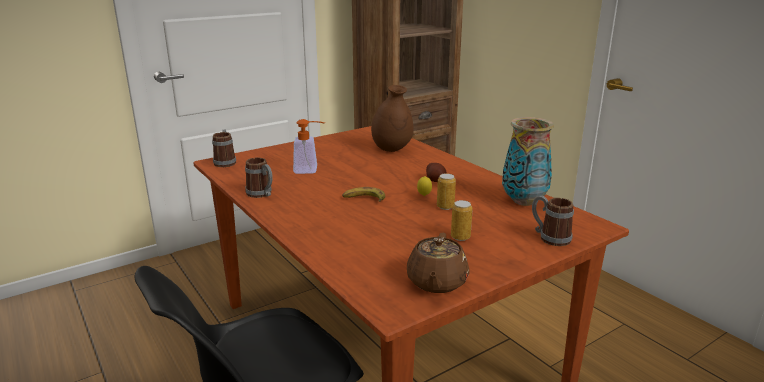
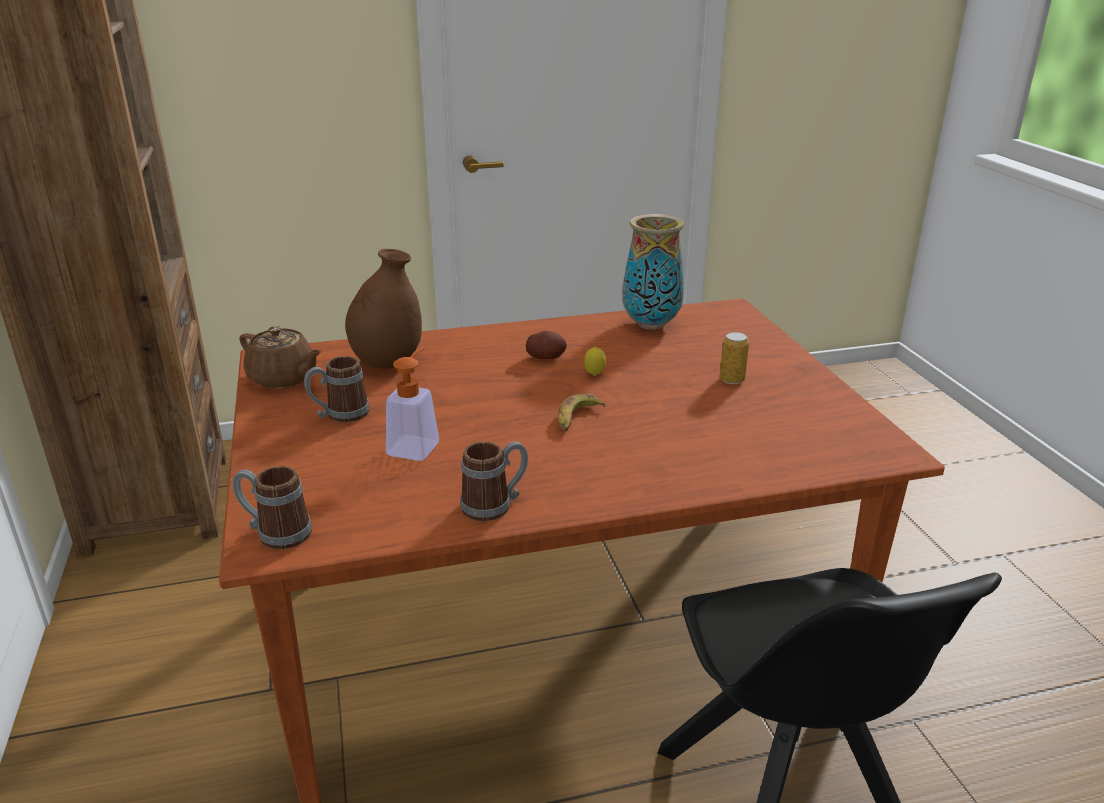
camera: 70 degrees left, 5 degrees up
brown teapot [407,233,469,293] -> brown teapot moved to [239,326,321,388]
can [437,173,456,210] -> none
mug [532,196,574,246] -> mug moved to [304,356,370,422]

